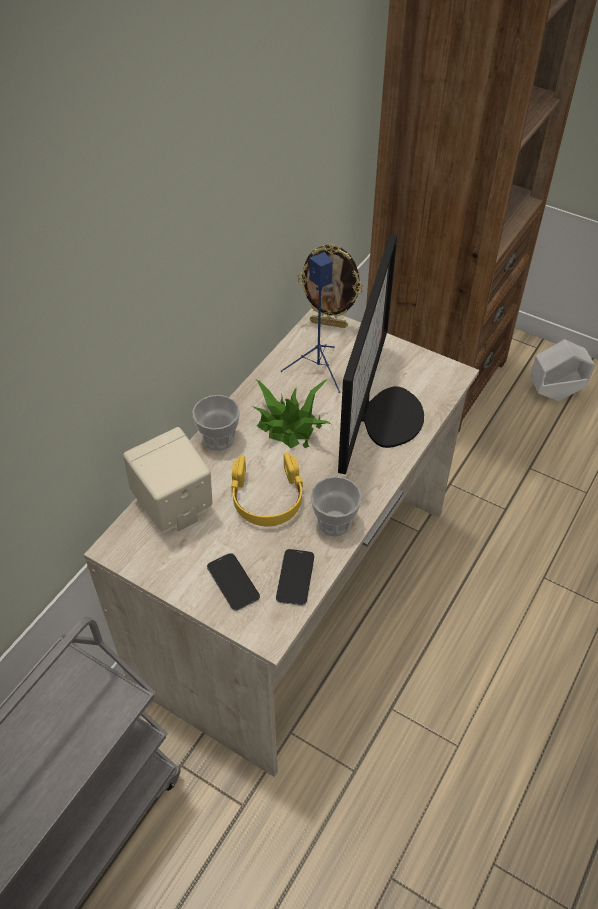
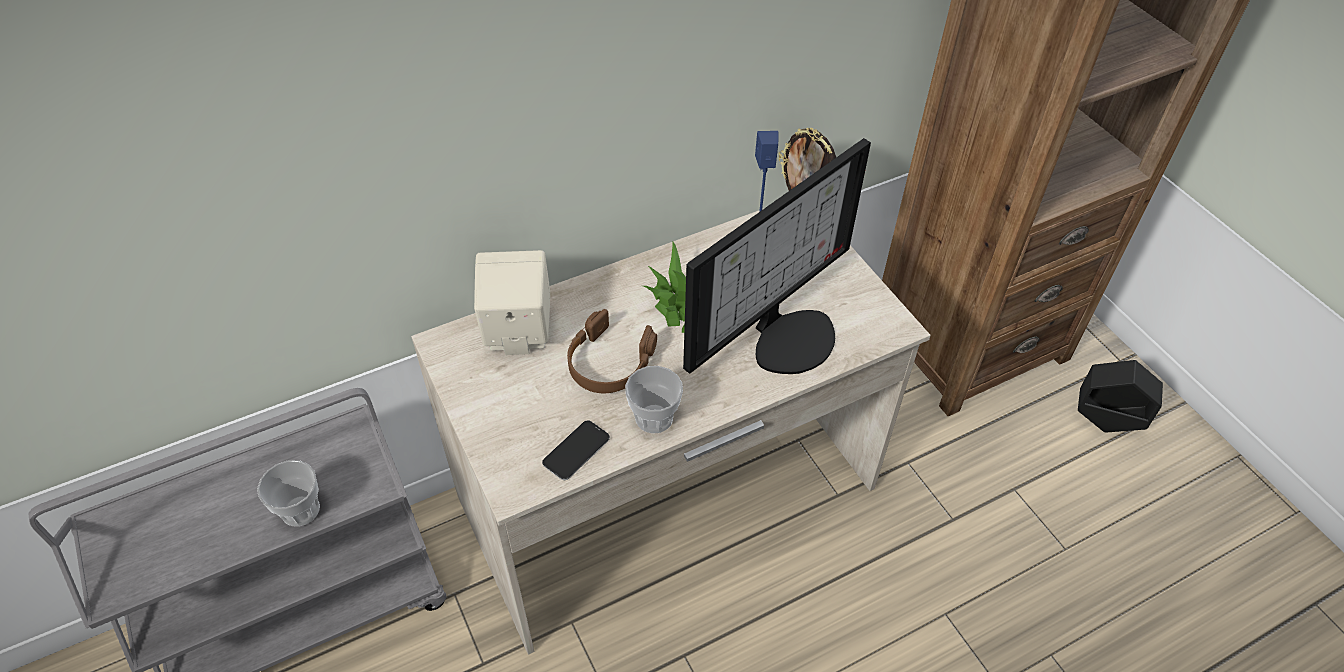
camera: 30 degrees right, 0 degrees up
cup [193,395,240,451] -> cup moved to [257,460,320,527]
phone [207,553,260,611] -> none
yellow headphones [231,452,303,526] -> brown headphones [567,309,657,393]
white planter [530,339,595,401] -> black planter [1078,360,1163,432]

